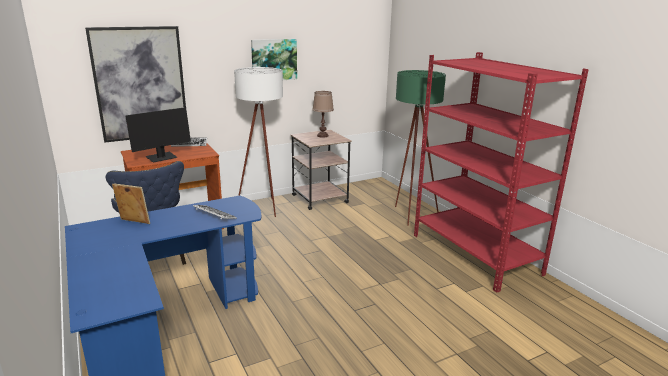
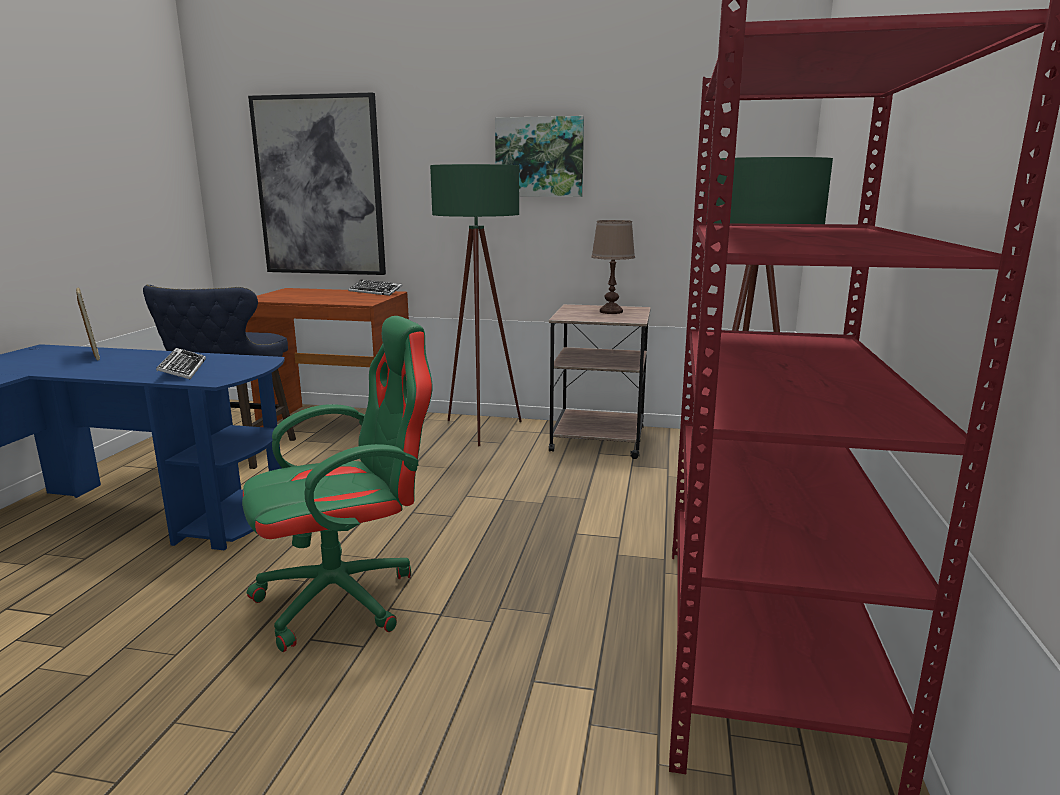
camera: 40 degrees right, 5 degrees down
monitor [126,107,191,162] -> none
white floor lamp [234,67,283,217] -> green floor lamp [430,164,522,446]
none -> green office chair [242,316,433,652]

